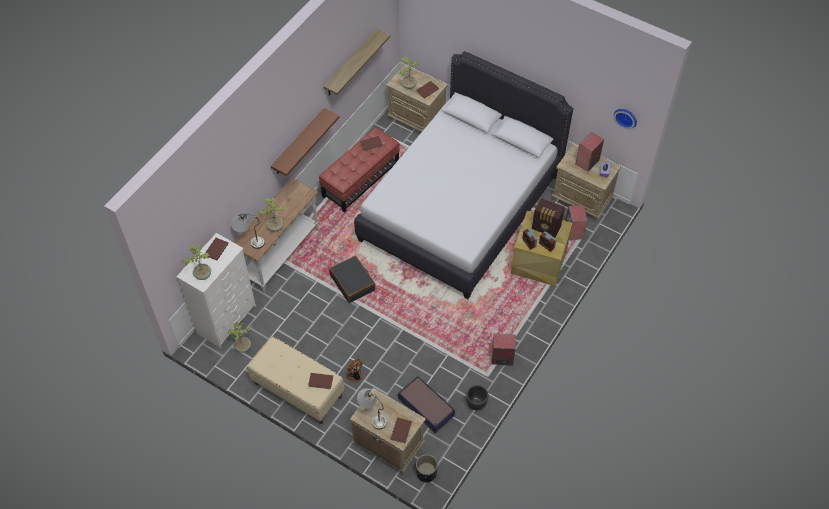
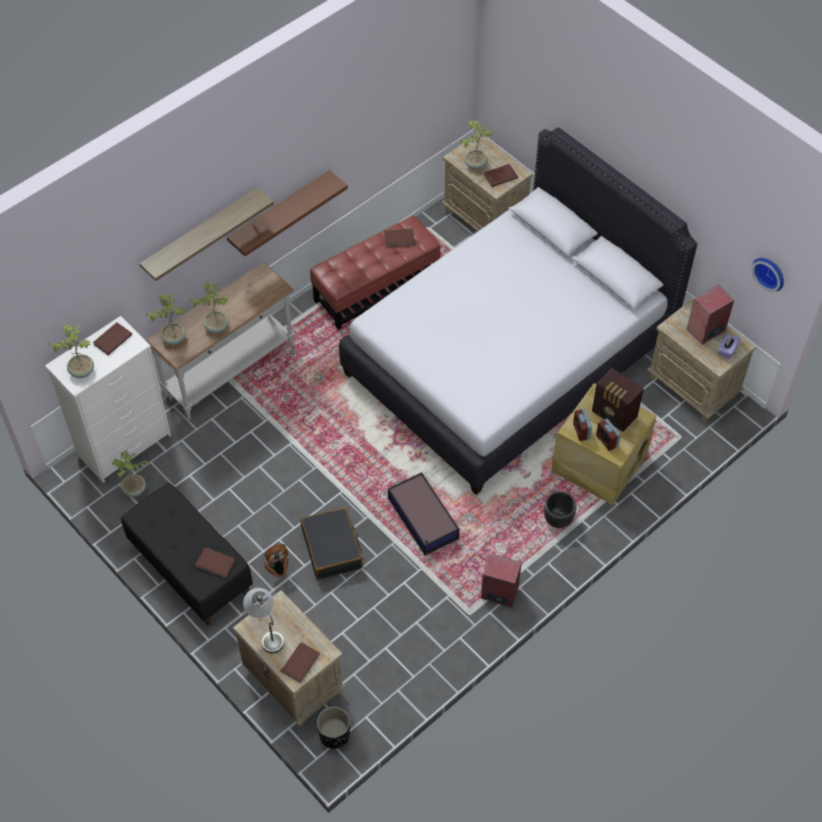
camera: 15 degrees right, 0 degrees up
grey table lamp [231,213,265,249] -> potted plant [146,294,186,345]
beige bench [247,336,344,424] -> black bench [121,483,253,625]
shelf [323,29,390,95] -> shelf moved to [139,188,274,281]
black suitcase [329,256,375,303] -> black suitcase moved to [300,507,363,580]
storage box [398,376,455,433] -> storage box moved to [388,472,459,556]
black planter [466,385,488,410] -> black planter moved to [544,491,576,528]
speaker [566,205,587,240] -> none

